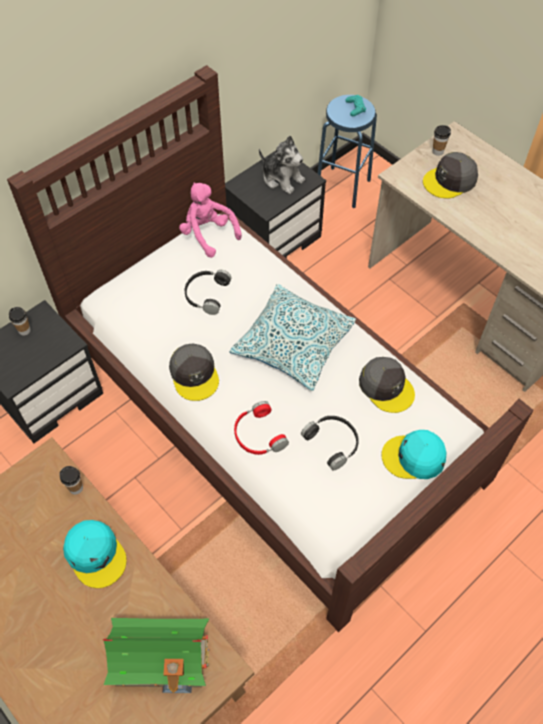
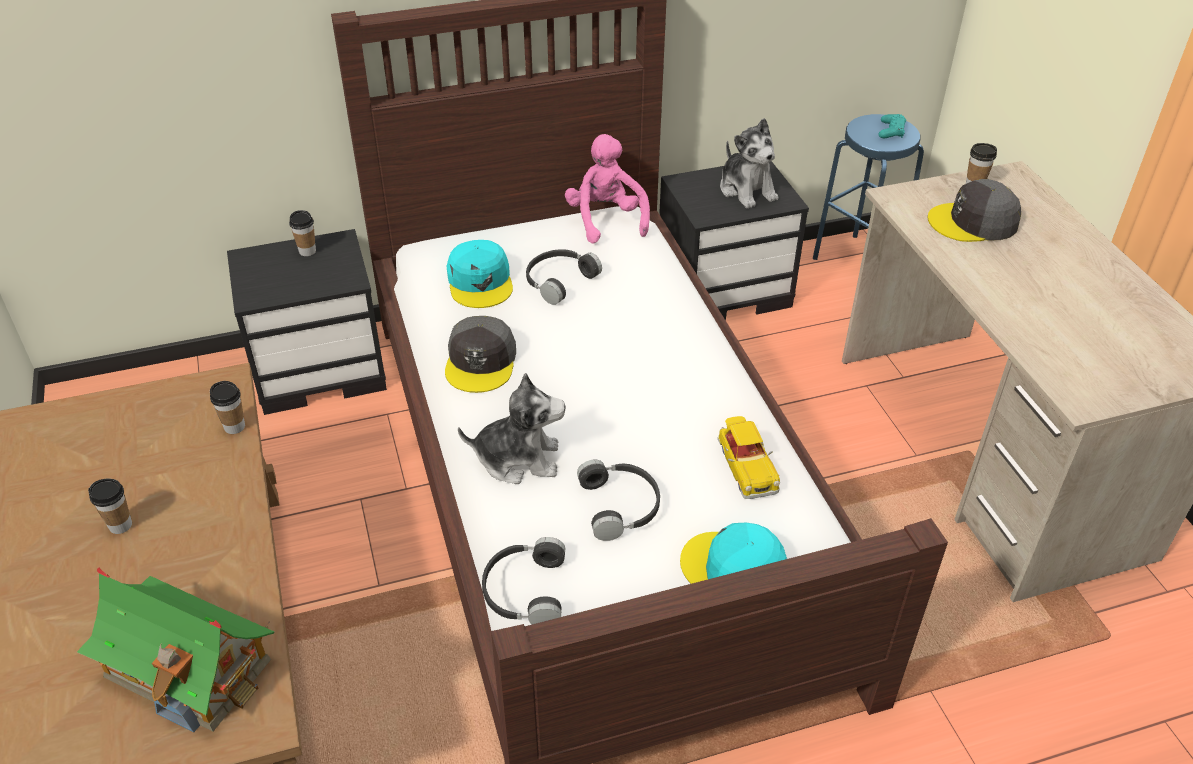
camera: 25 degrees right, 15 degrees down
turquoise cap [63,520,127,588] -> turquoise cap moved to [447,240,513,308]
pillow [230,284,356,391] -> none
red headphones [234,401,289,455] -> plush toy [458,373,566,484]
grey cap [359,357,415,413] -> toy car [718,416,780,499]
none -> cup [88,478,132,534]
none -> black headphones [482,537,566,625]

